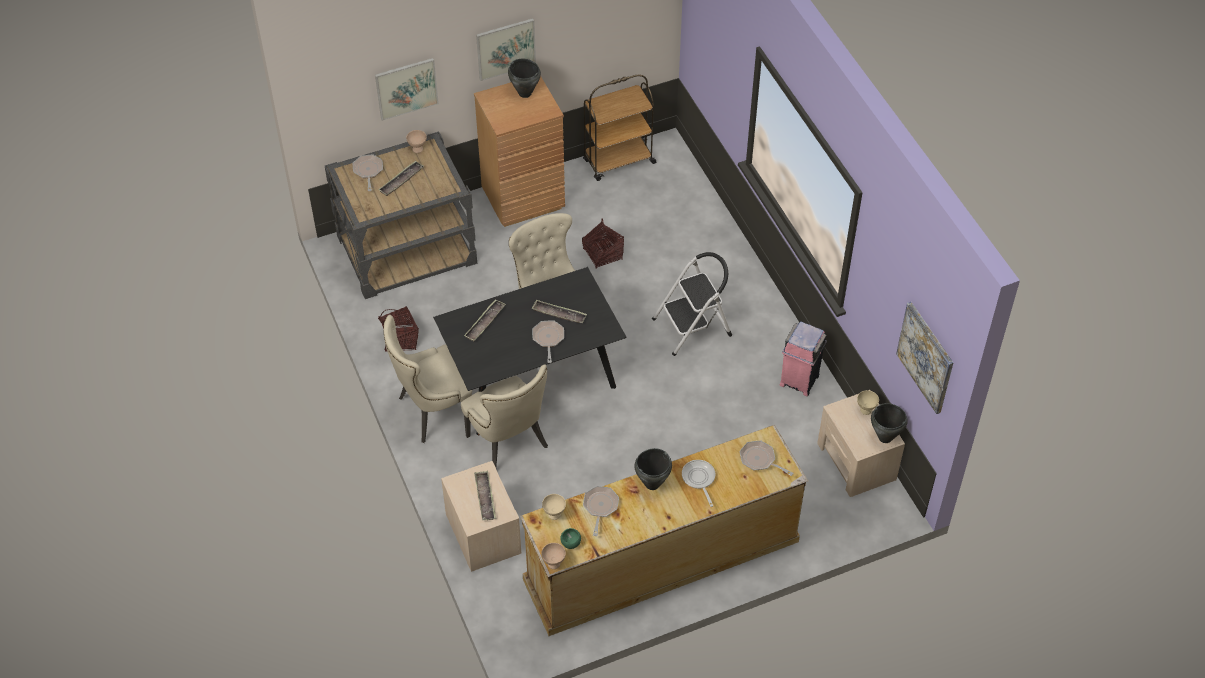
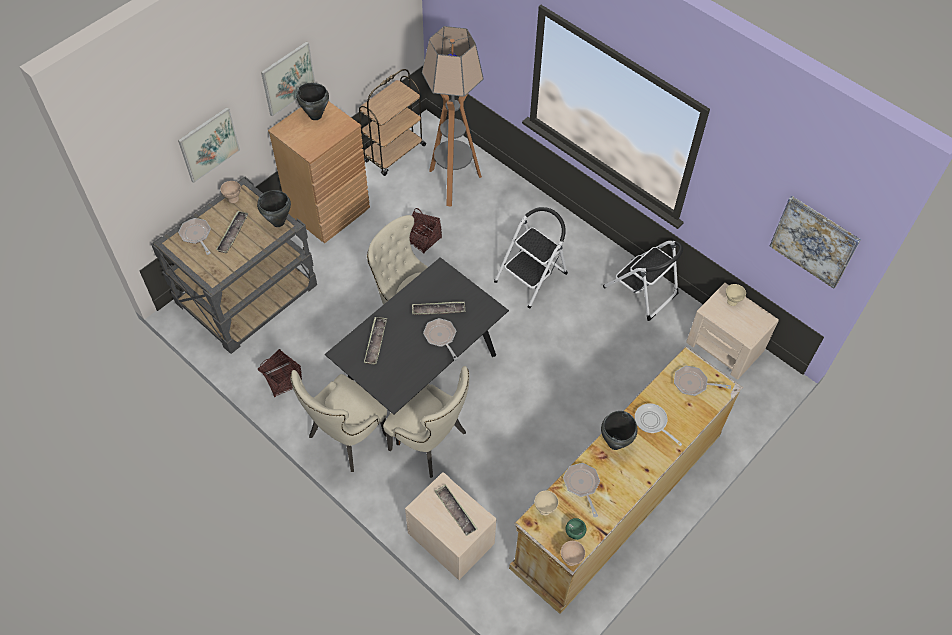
camera: 25 degrees left, 5 degrees up
pink trash can [780,321,827,397] -> step ladder [603,241,683,321]
black cooking pot [871,403,908,443] -> black cooking pot moved to [257,190,291,227]
none -> floor lamp [422,26,484,207]

